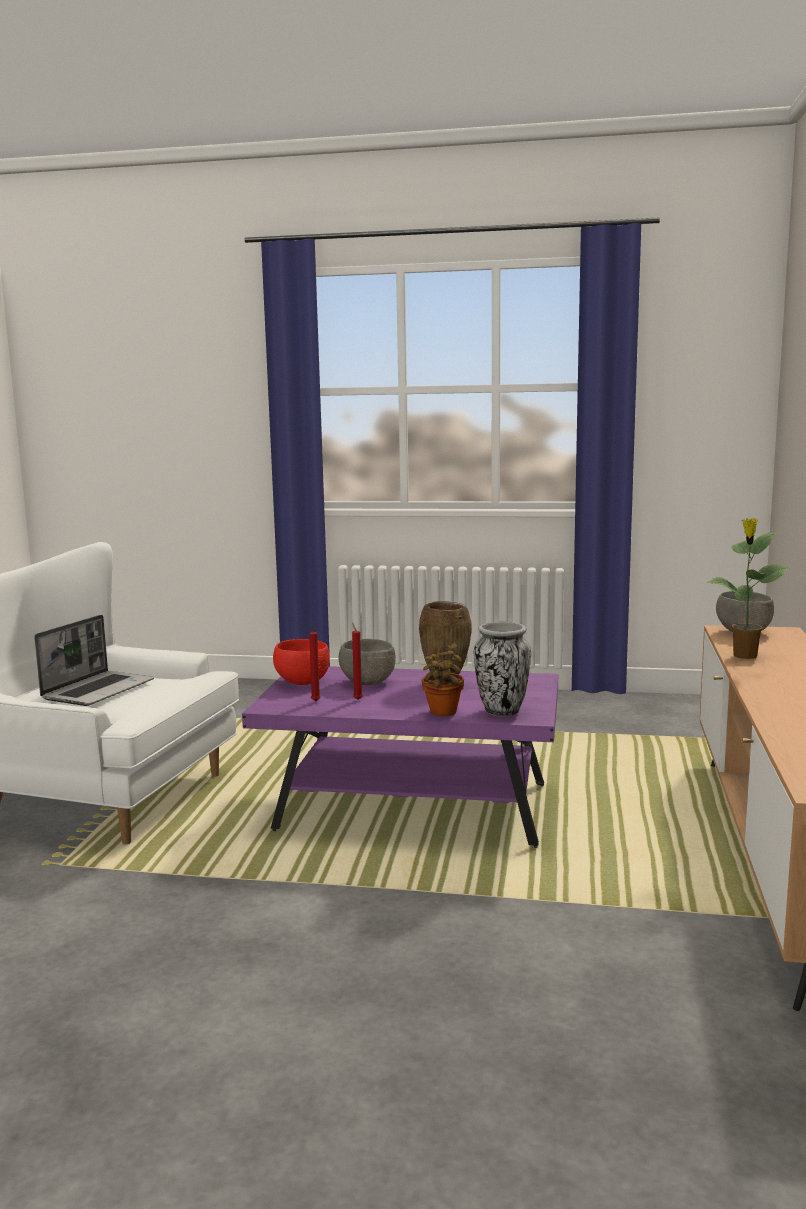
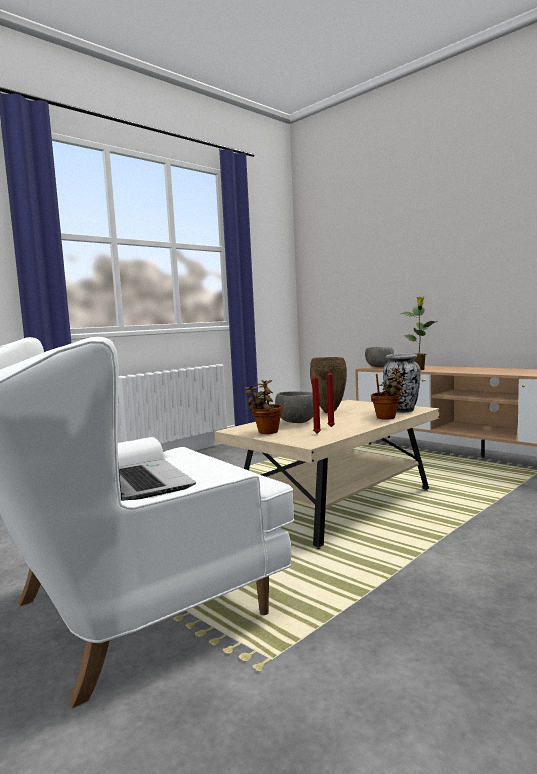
camera: 55 degrees left, 5 degrees down
purple coffee table [242,666,558,848] -> beige coffee table [214,400,439,549]
red bowl [273,639,330,685] -> potted plant [245,380,283,434]

